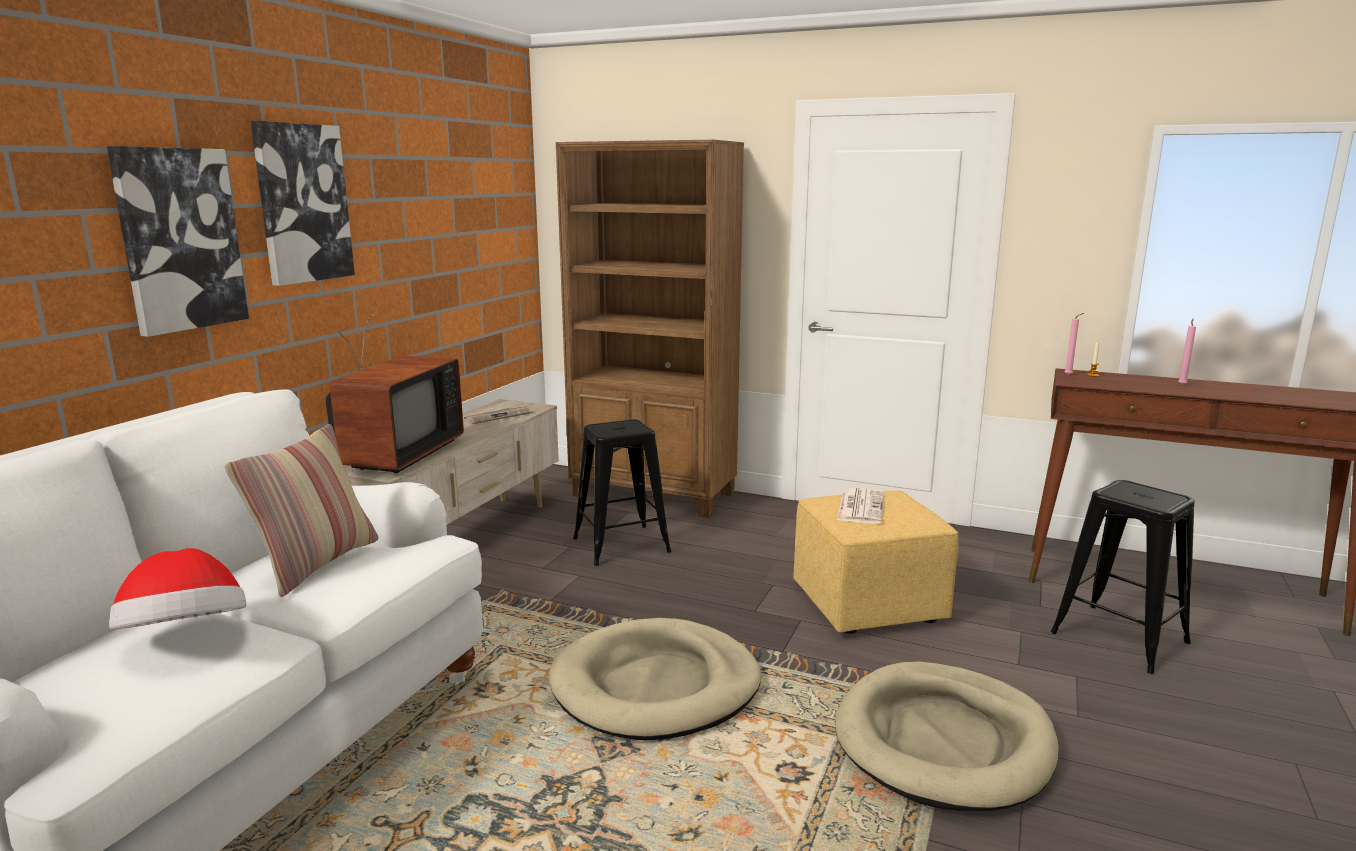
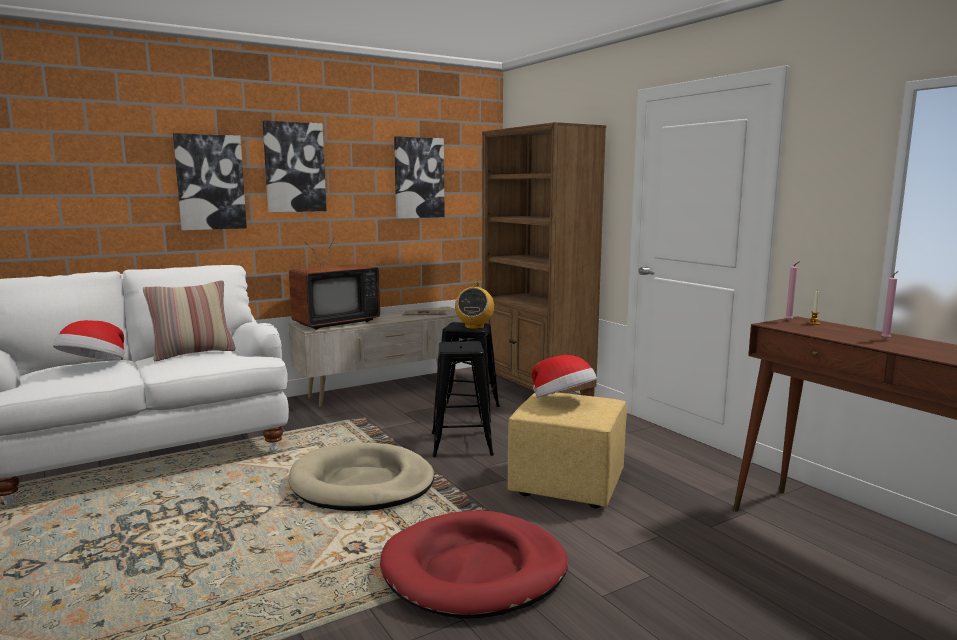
camera: 35 degrees right, 5 degrees down
beige dog bed [835,661,1059,811] -> red dog bed [380,510,568,619]
newspaper [837,488,883,524] -> hat [532,355,597,398]
black stool [1051,480,1195,674] -> black stool moved to [432,341,494,458]
none -> picture [394,136,445,219]
none -> radio [455,282,494,329]

